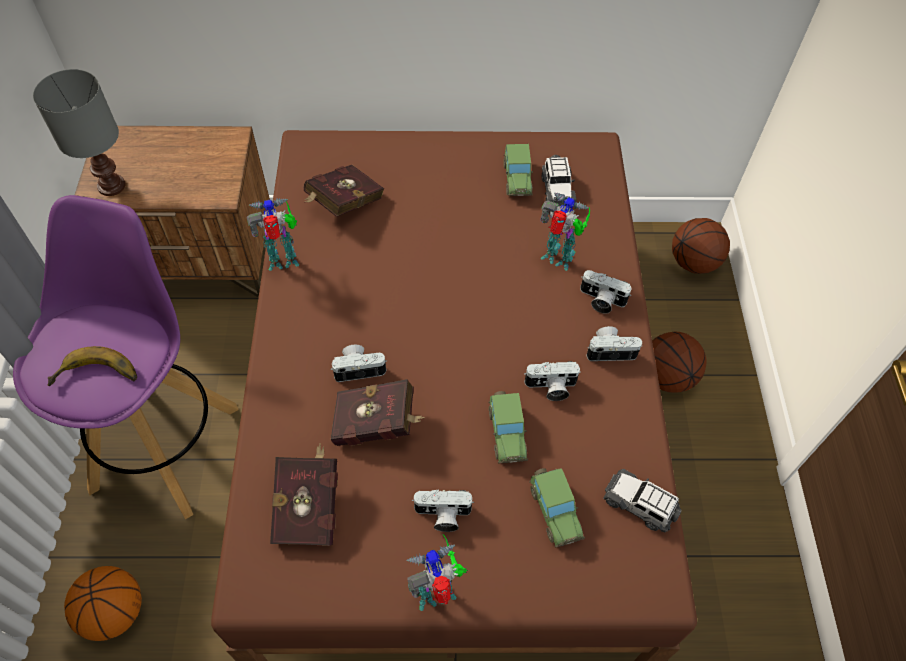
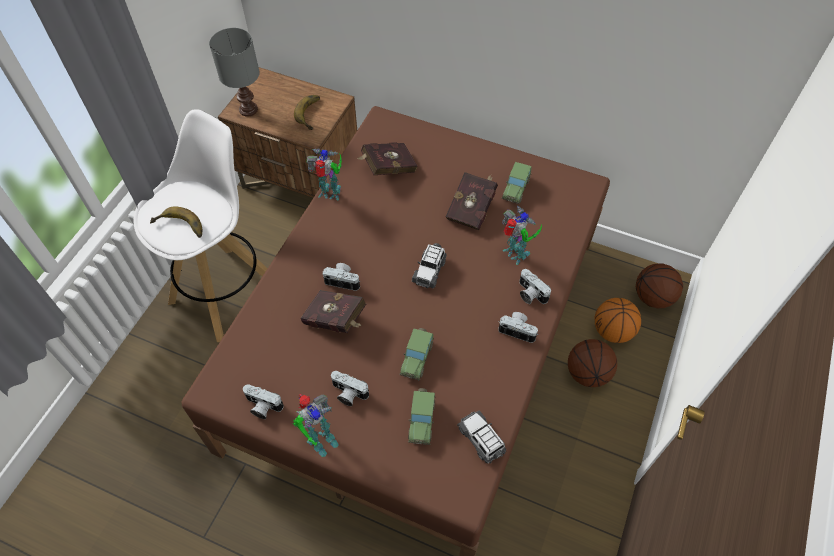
camera: 25 degrees right, 0 degrees up
purple stool [13,195,239,519] -> white stool [134,109,268,342]
basketball [64,566,142,641] -> basketball moved to [594,298,641,343]
red book [270,444,338,546] -> red book moved to [446,172,498,231]
toy robot [406,535,468,611] -> toy robot turned 135 degrees clockwise [293,393,339,457]
camera [524,361,581,401] -> camera moved to [243,384,284,419]
toy car [542,155,576,208] -> toy car moved to [412,243,446,288]
none -> banana [294,95,320,130]

